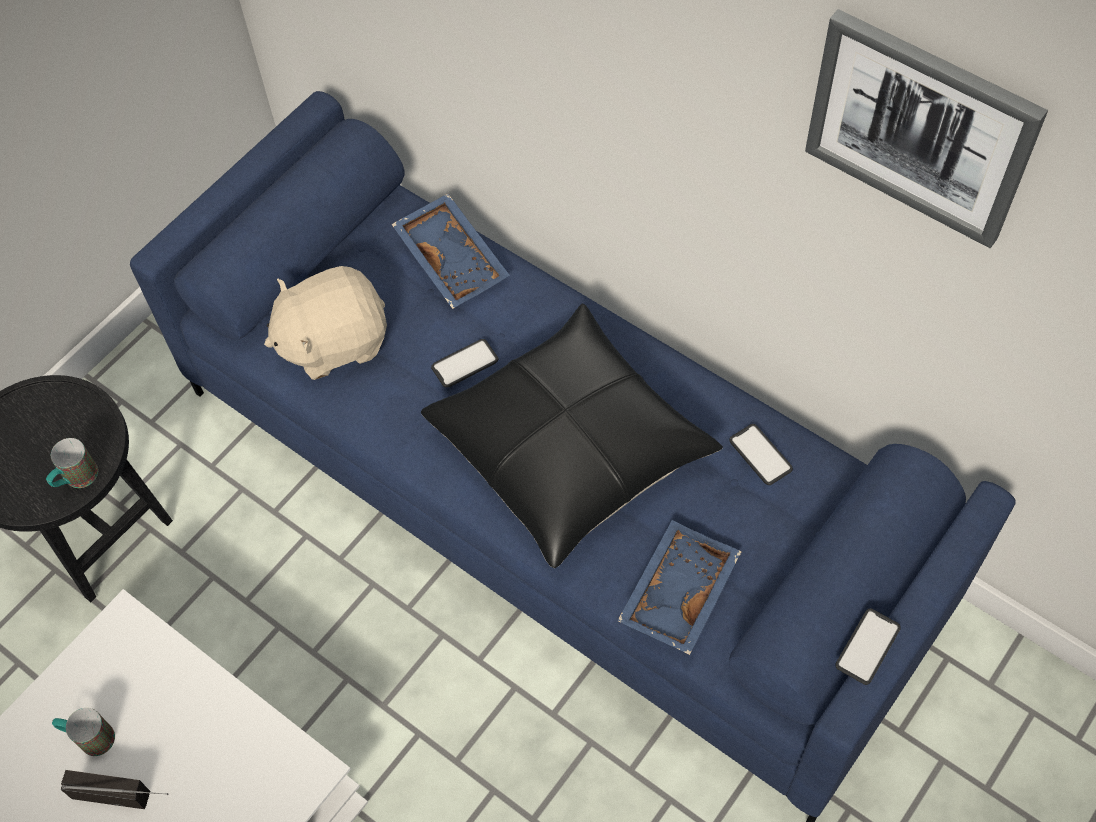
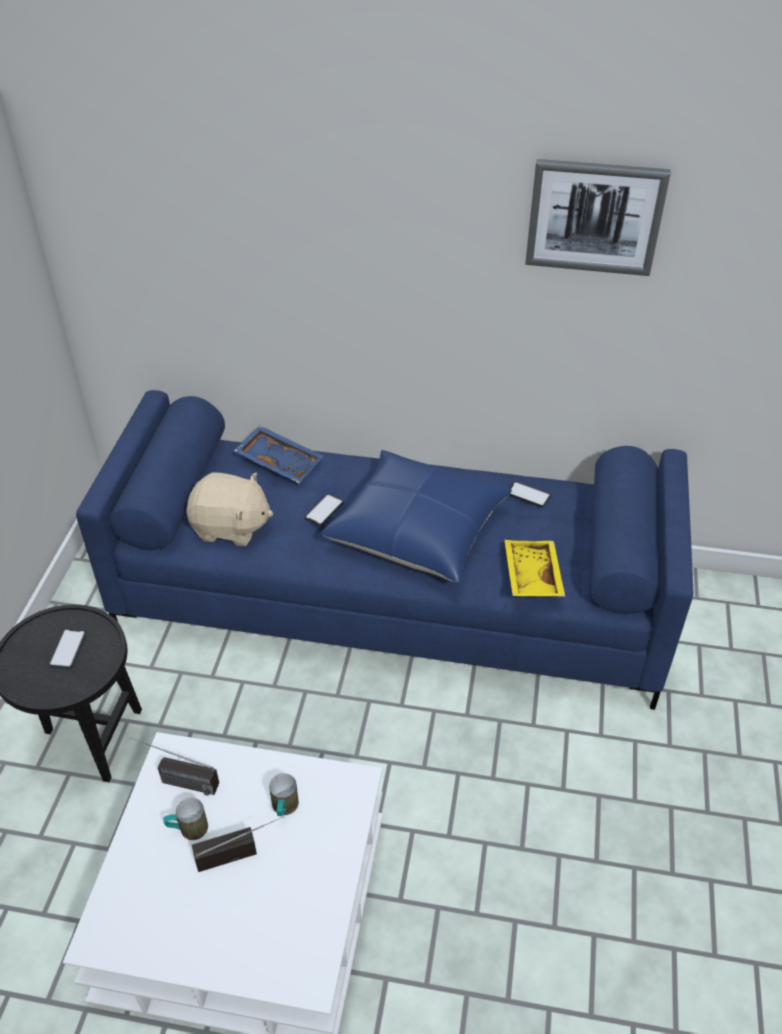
camera: 30 degrees left, 15 degrees down
mug [46,438,98,488] -> mug moved to [269,773,299,816]
beige plush toy [264,266,387,380] -> beige plush toy turned 120 degrees counterclockwise [186,473,273,546]
black pillow [421,304,723,568] -> blue pillow [321,450,512,582]
blue tray [617,520,742,655] -> yellow tray [505,540,565,597]
phone [836,608,901,685] -> phone moved to [48,628,87,669]
none -> radio [130,737,219,796]

